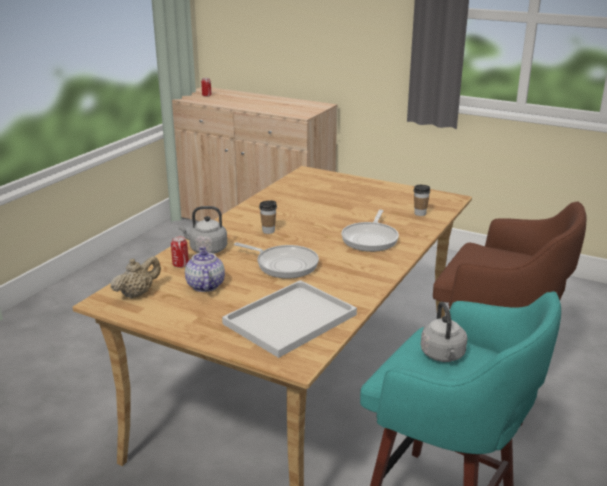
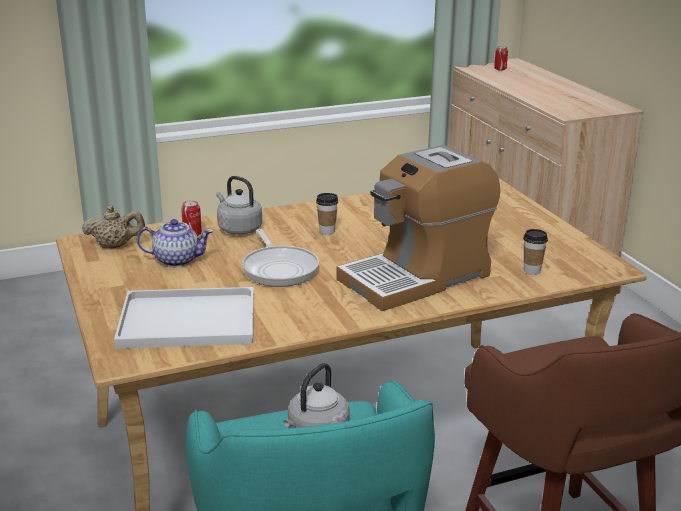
camera: 40 degrees right, 0 degrees up
teapot [185,246,225,292] -> teapot turned 60 degrees clockwise [137,219,213,267]
frying pan [341,210,399,252] -> coffee machine [336,145,501,311]

